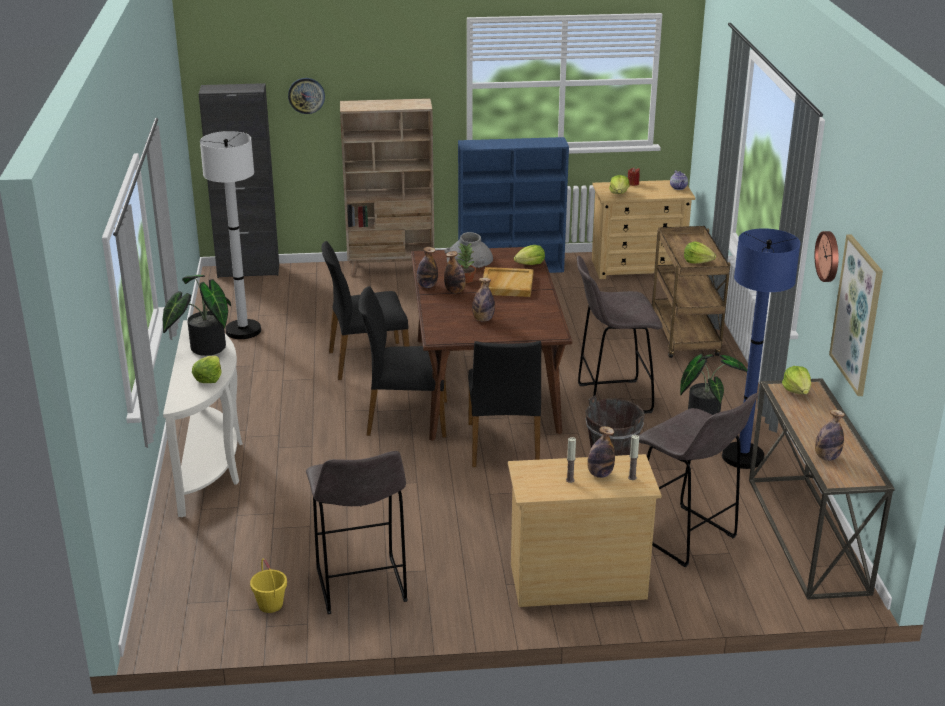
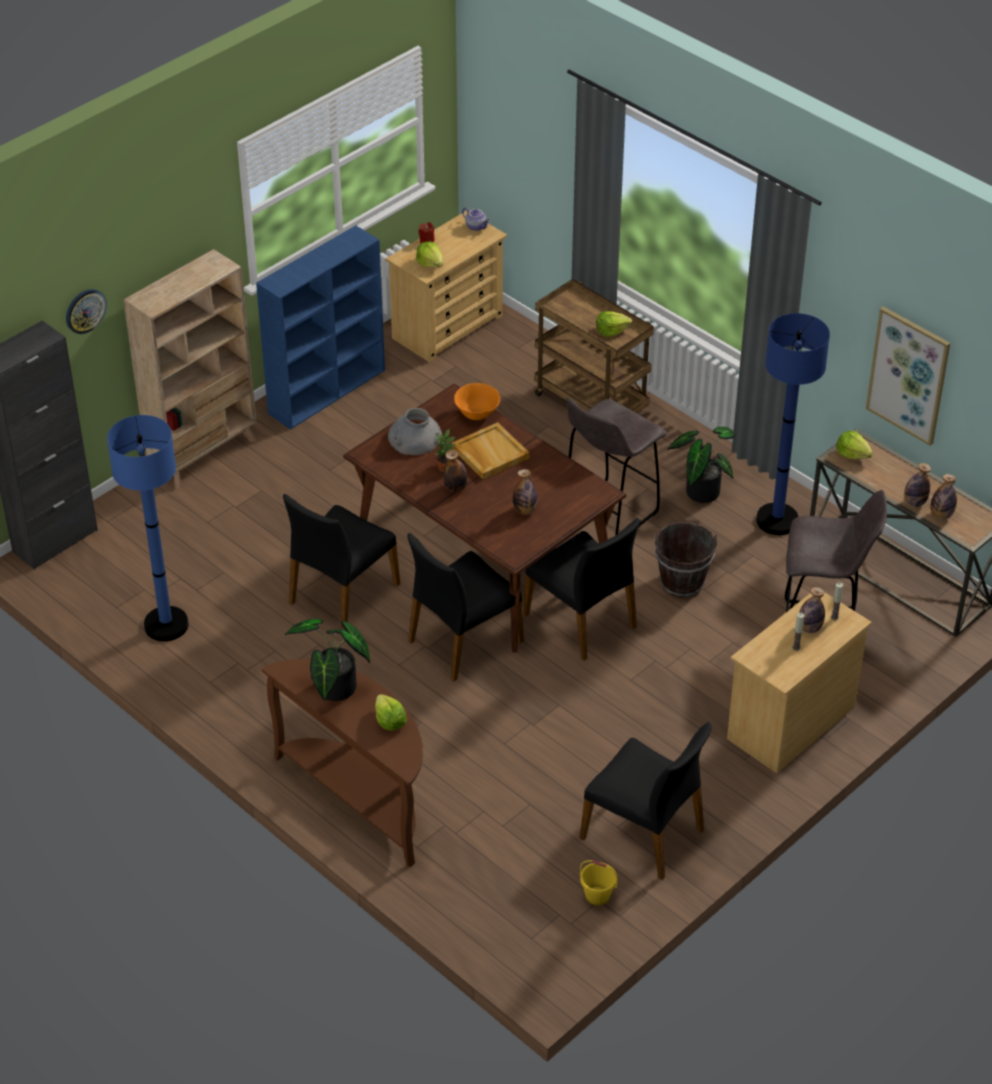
camera: 40 degrees left, 15 degrees up
white console table [163,320,243,518] -> brown console table [262,659,423,868]
white floor lamp [200,131,261,339] -> blue floor lamp [107,415,189,641]
grey stool [306,451,407,614] -> black chair [580,722,712,880]
bottle [417,247,438,288] -> bottle moved to [904,463,931,507]
lettuce [514,245,545,265] -> orange bowl [454,383,500,420]
wall clock [815,231,839,282] -> none

